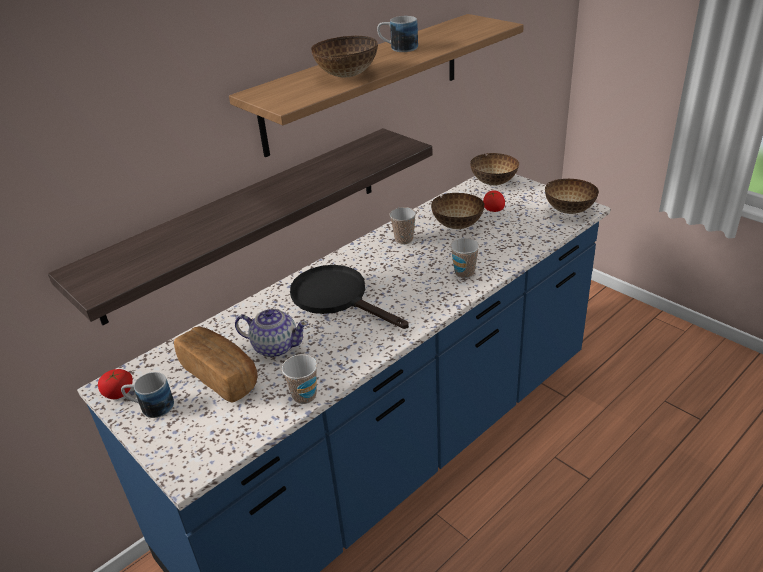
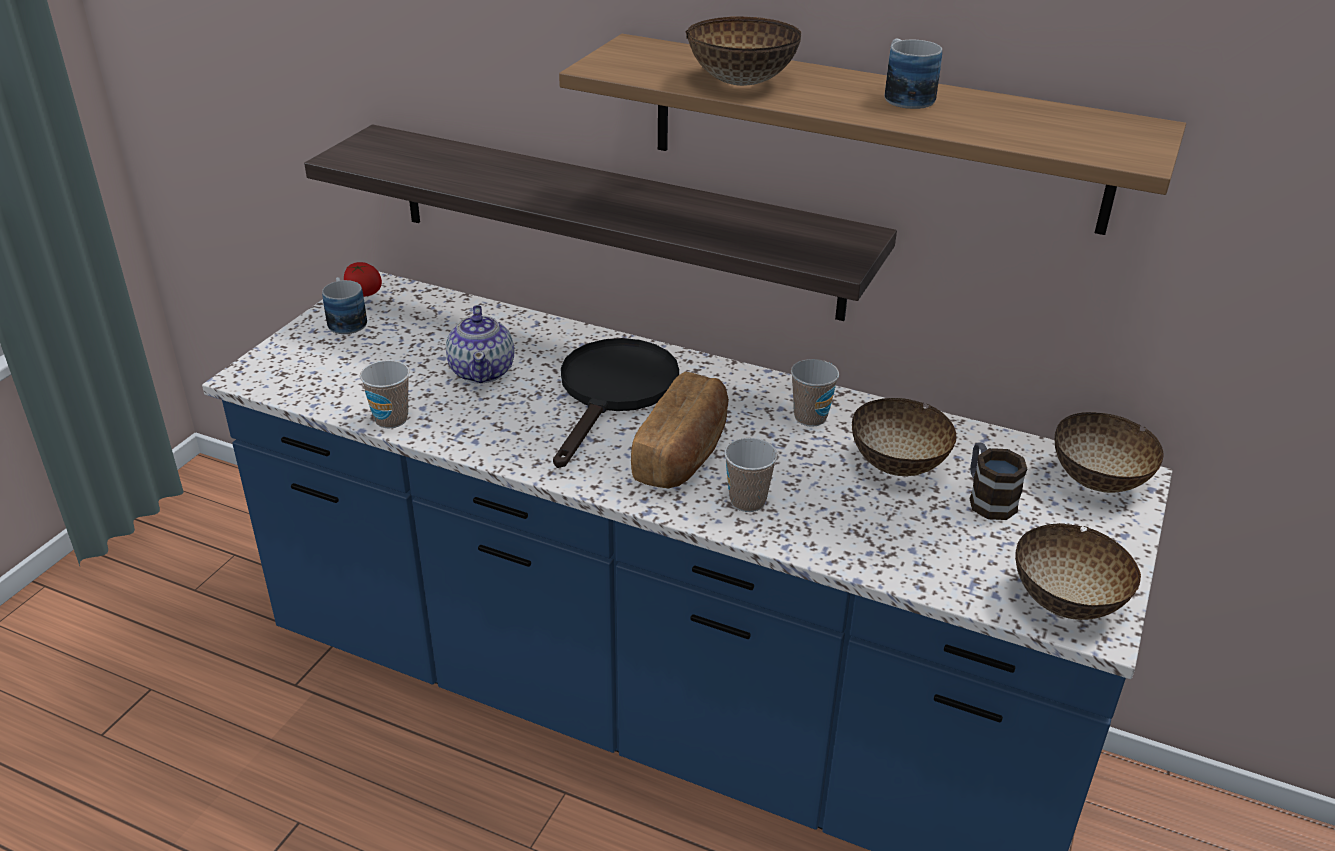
camera: 65 degrees right, 0 degrees up
bread [174,327,257,402] -> bread moved to [631,372,729,488]
tomato [483,190,505,212] -> mug [969,442,1027,520]

